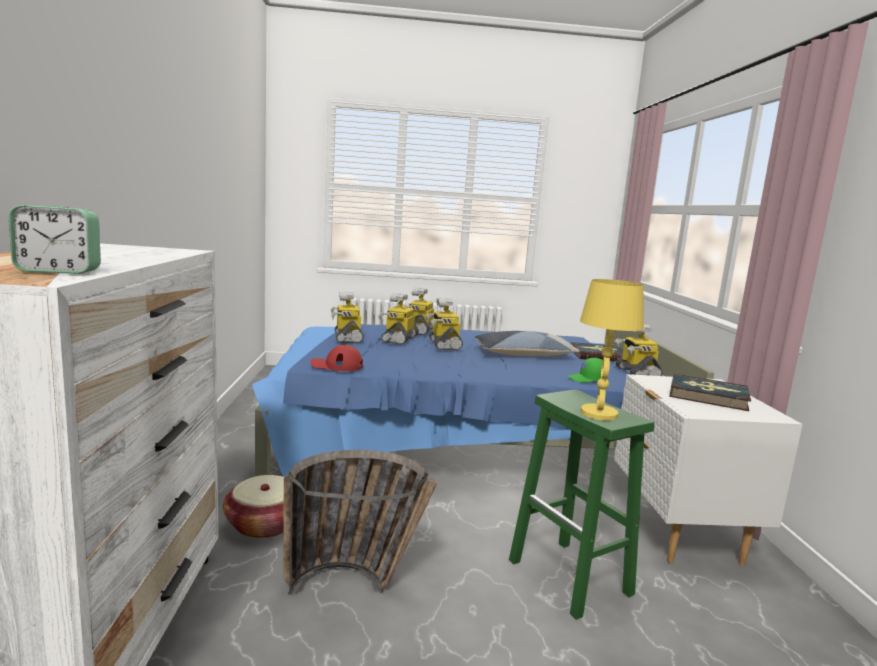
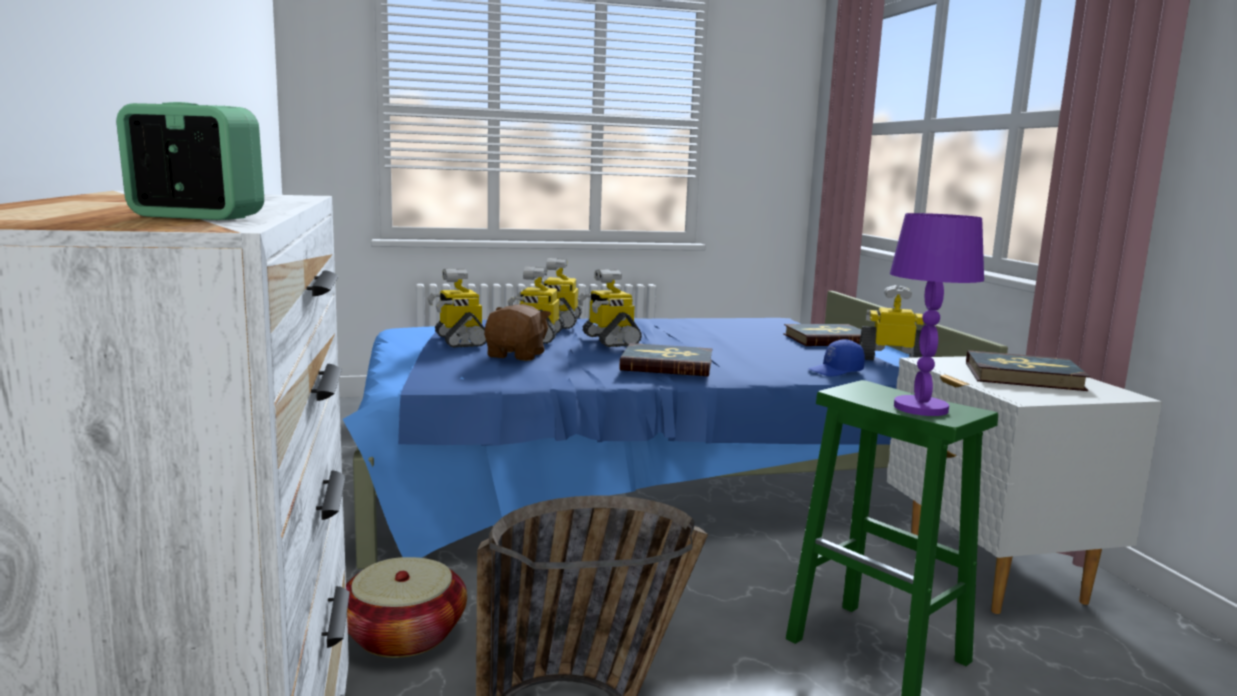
camera: 10 degrees left, 0 degrees up
alarm clock [8,205,101,274] -> alarm clock turned 150 degrees counterclockwise [116,102,264,220]
red cap [310,345,363,371] -> none
pillow [475,331,580,356] -> none
green cap [568,358,603,383] -> blue cap [808,339,865,376]
yellow table lamp [580,279,644,421] -> purple table lamp [890,213,984,416]
toy robot [615,324,663,376] -> toy robot turned 120 degrees clockwise [859,285,924,360]
none -> brown plush toy [484,304,551,361]
none -> book [620,343,712,377]

